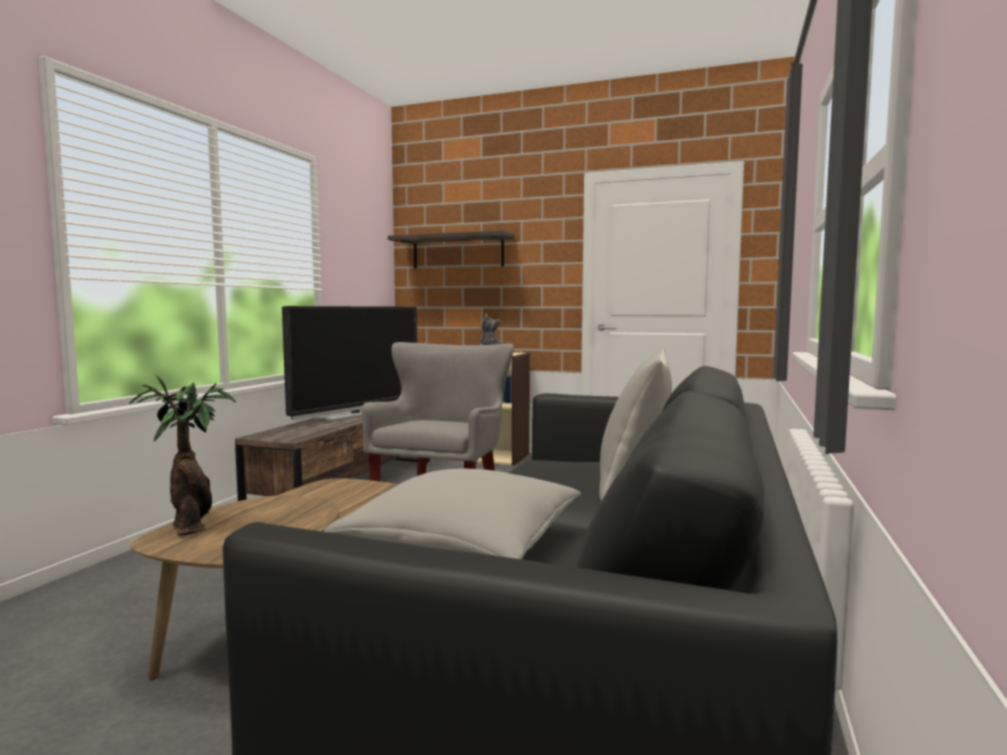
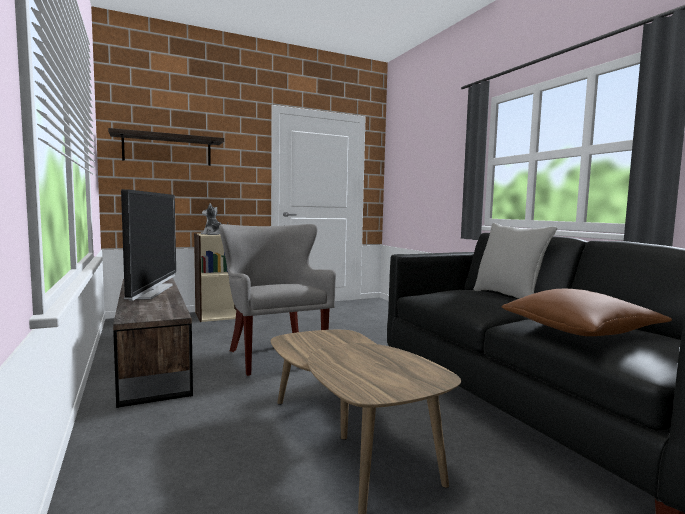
camera: 45 degrees left, 0 degrees up
potted plant [129,374,236,535] -> none
grey pillow [323,469,581,559] -> brown pillow [502,289,672,336]

